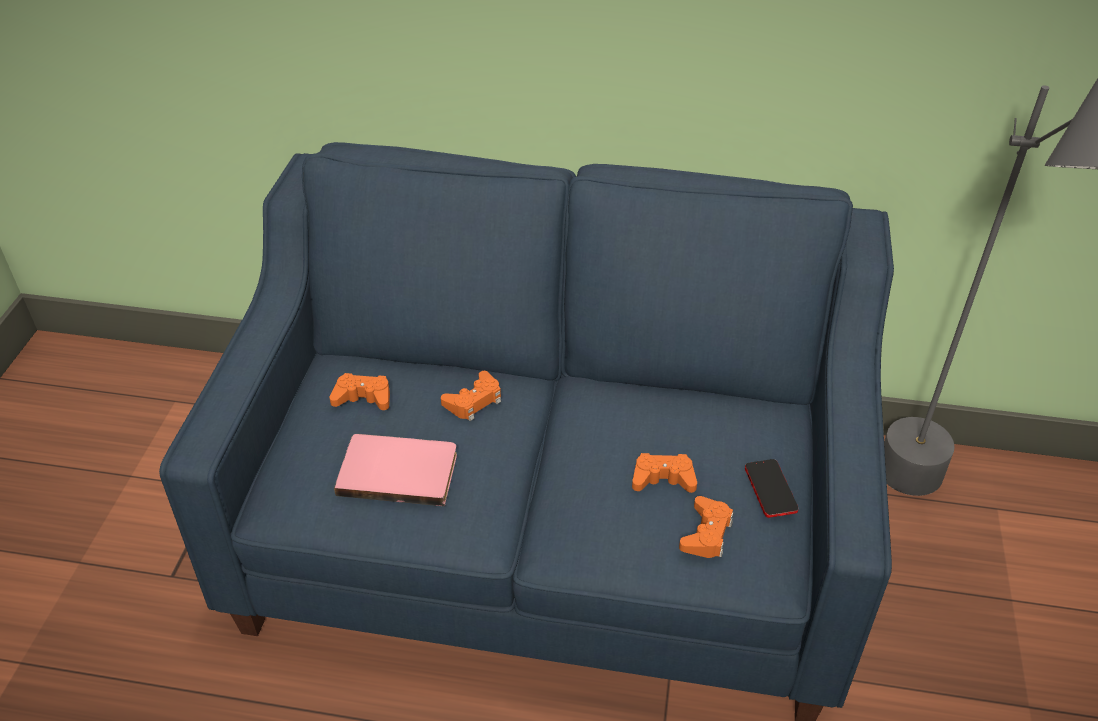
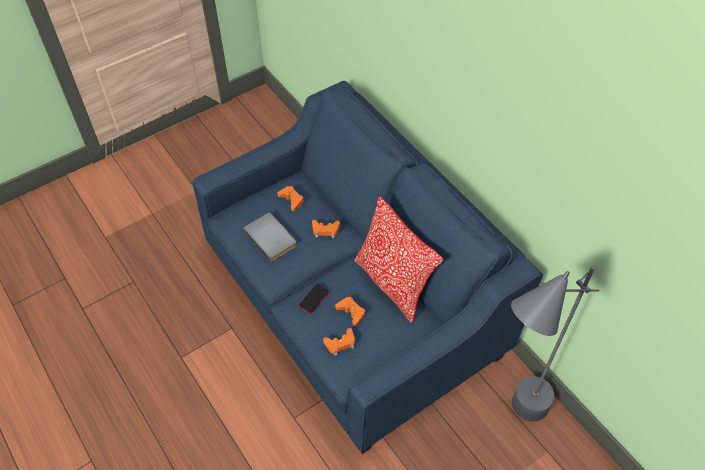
camera: 45 degrees right, 10 degrees up
pink book [334,434,457,506] -> grey book [243,212,297,262]
phone [745,459,798,518] -> phone moved to [299,284,329,314]
none -> pillow [354,196,444,323]

